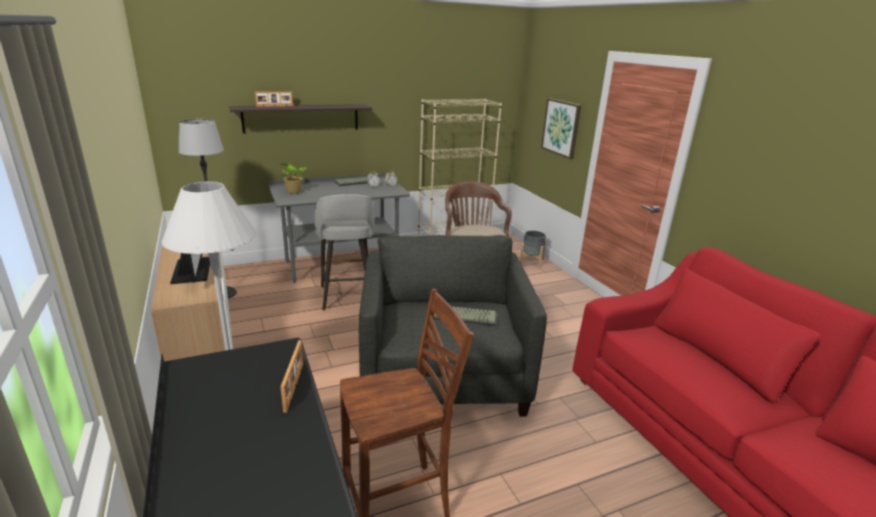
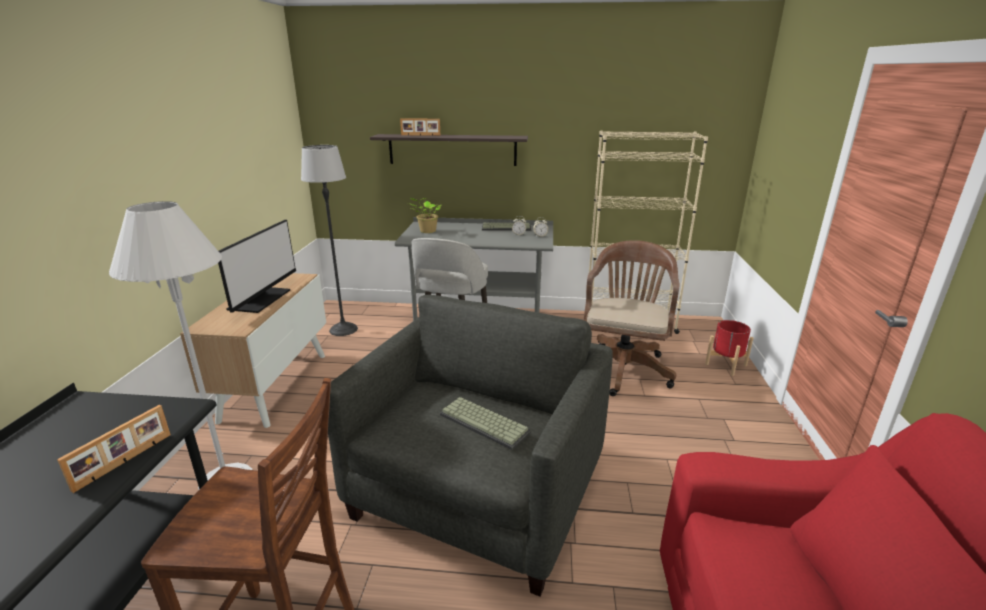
camera: 30 degrees right, 0 degrees up
grey planter [520,231,547,268] -> red planter [705,320,753,376]
picture [541,98,581,159] -> none

